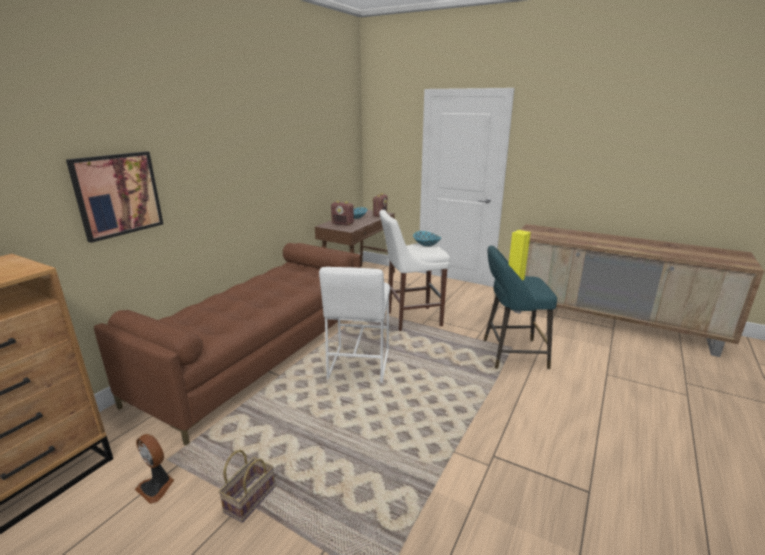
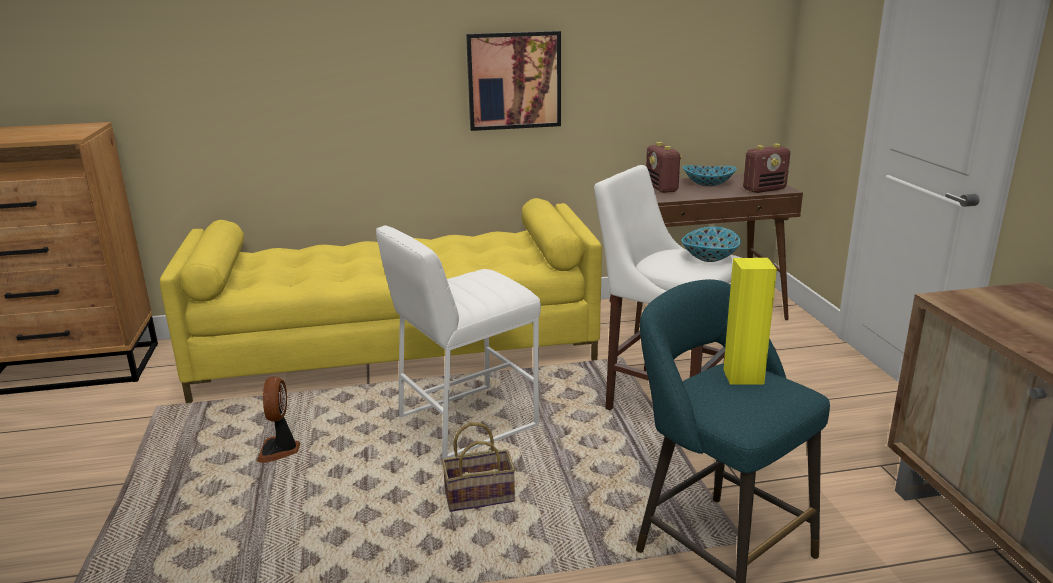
camera: 50 degrees right, 0 degrees up
picture [66,151,163,243] -> picture moved to [466,31,561,131]
brown sofa [94,243,361,445] -> yellow sofa [160,198,602,403]
fan [135,434,174,504] -> fan moved to [257,377,301,463]
basket [218,450,275,523] -> basket moved to [442,422,515,512]

